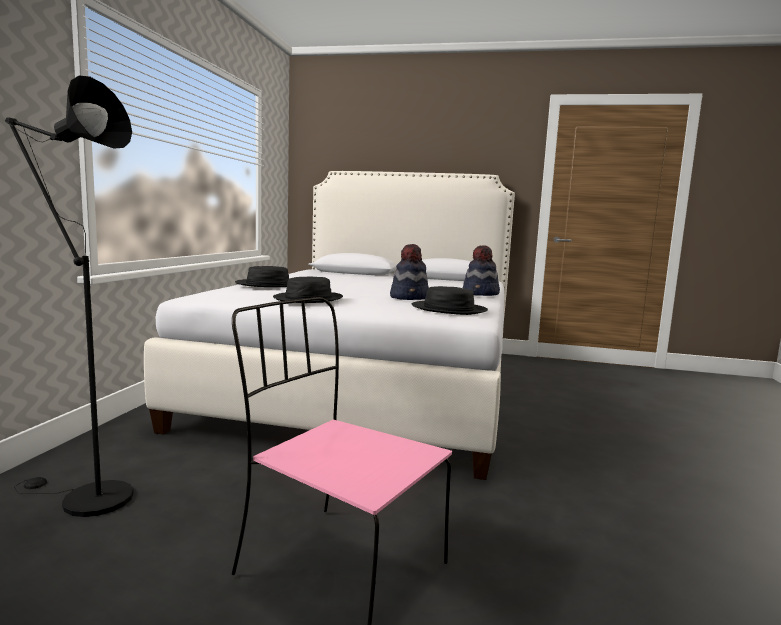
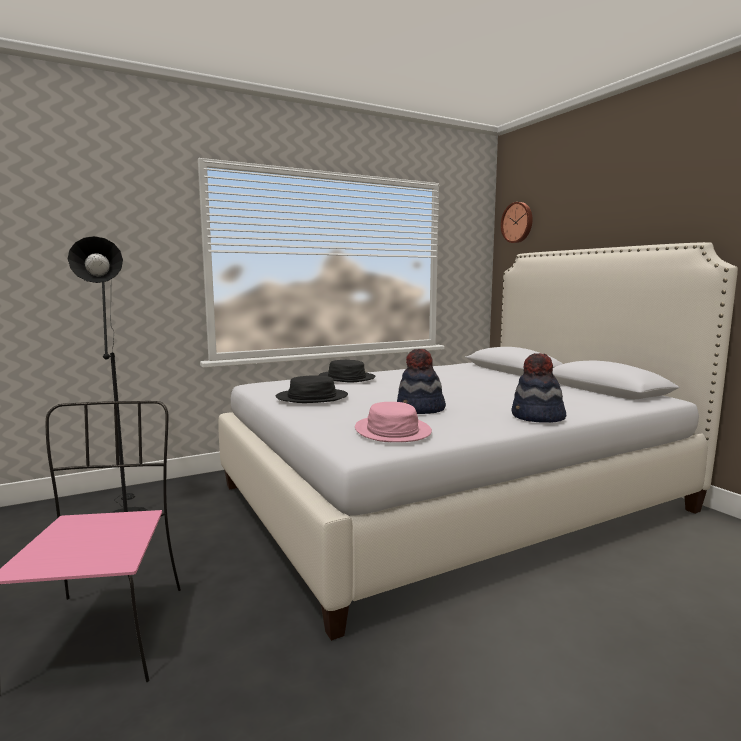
camera: 50 degrees right, 0 degrees up
black hat [412,286,488,315] -> pink hat [355,402,432,442]
none -> wall clock [501,202,533,243]

